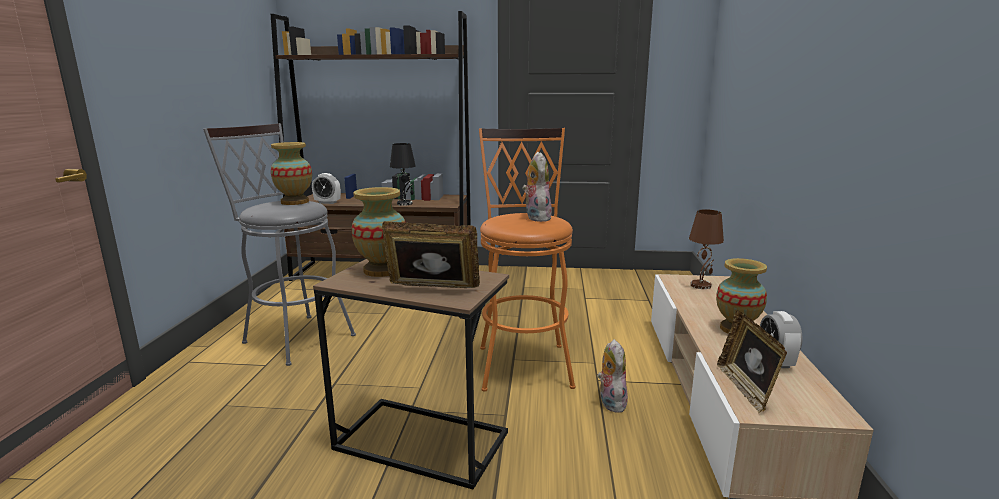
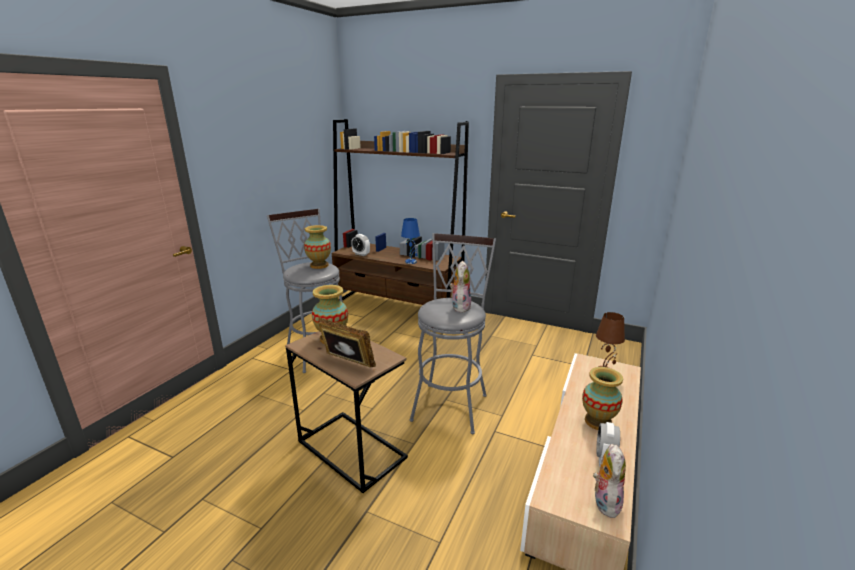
camera: 20 degrees right, 5 degrees up
black table lamp [390,143,416,206] -> blue table lamp [401,218,420,264]
orange stool [479,128,575,392] -> grey stool [410,233,496,434]
plush toy [597,339,628,413] -> plush toy moved to [593,444,626,519]
picture frame [717,310,787,413] -> none

